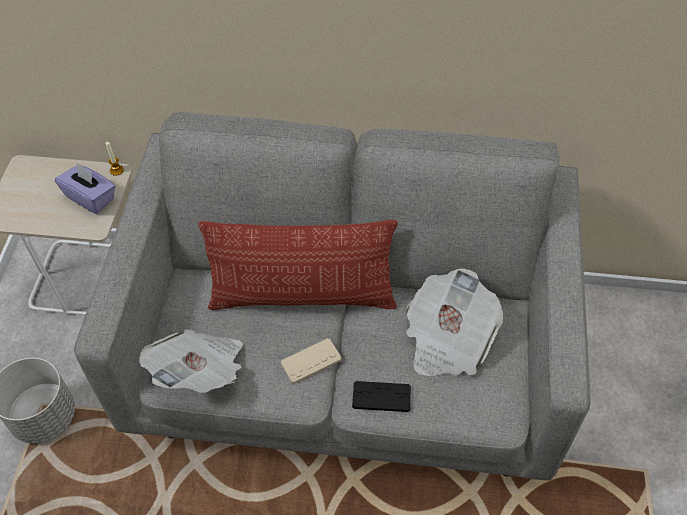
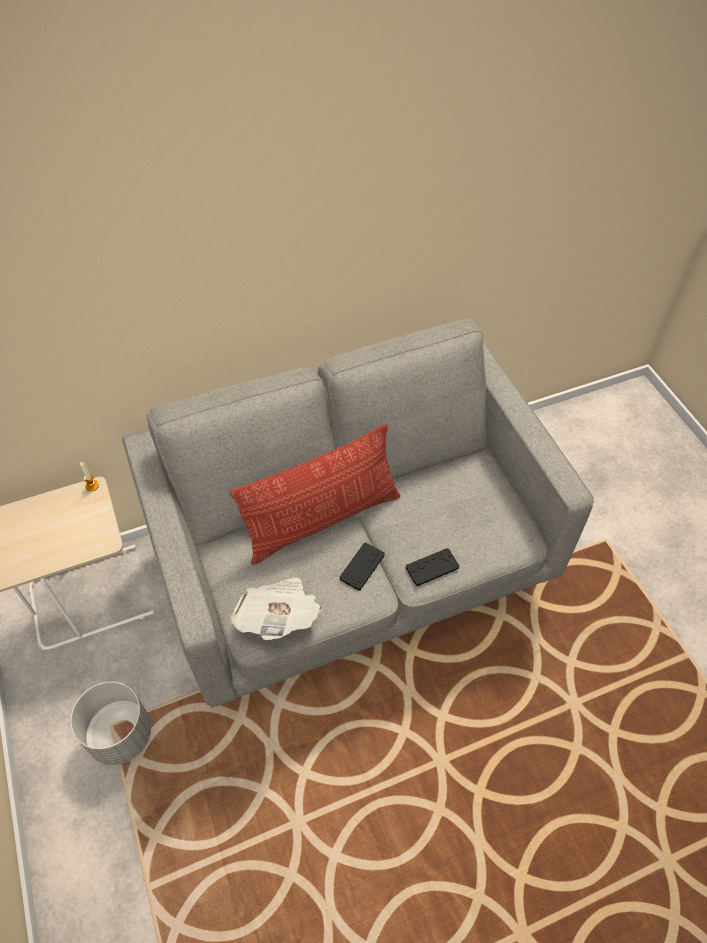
camera: 30 degrees left, 0 degrees up
purple tissue box [55,163,115,214] -> none
beige game controller [280,338,342,384] -> black game controller [339,543,385,591]
newspaper [406,268,503,376] -> none

